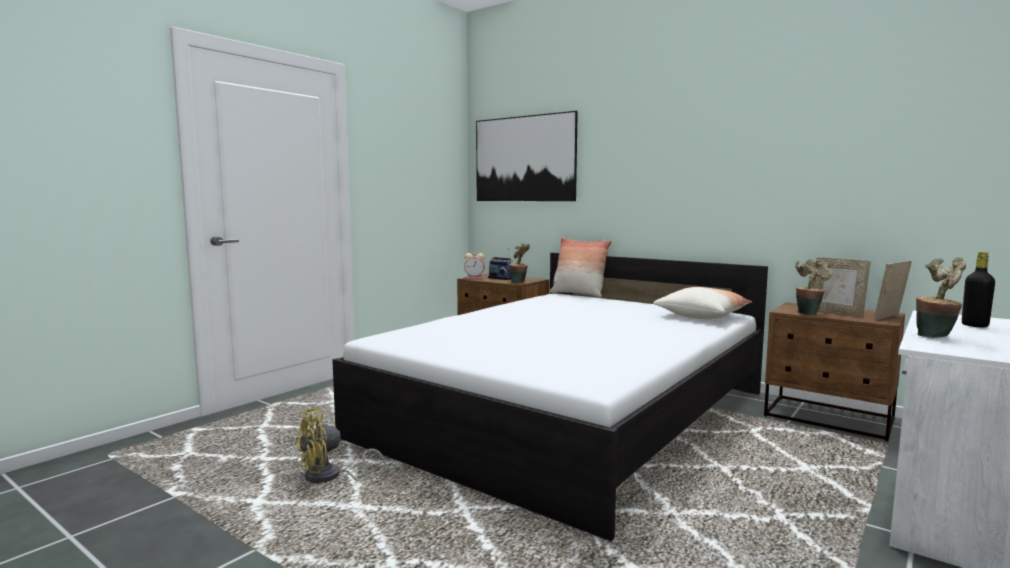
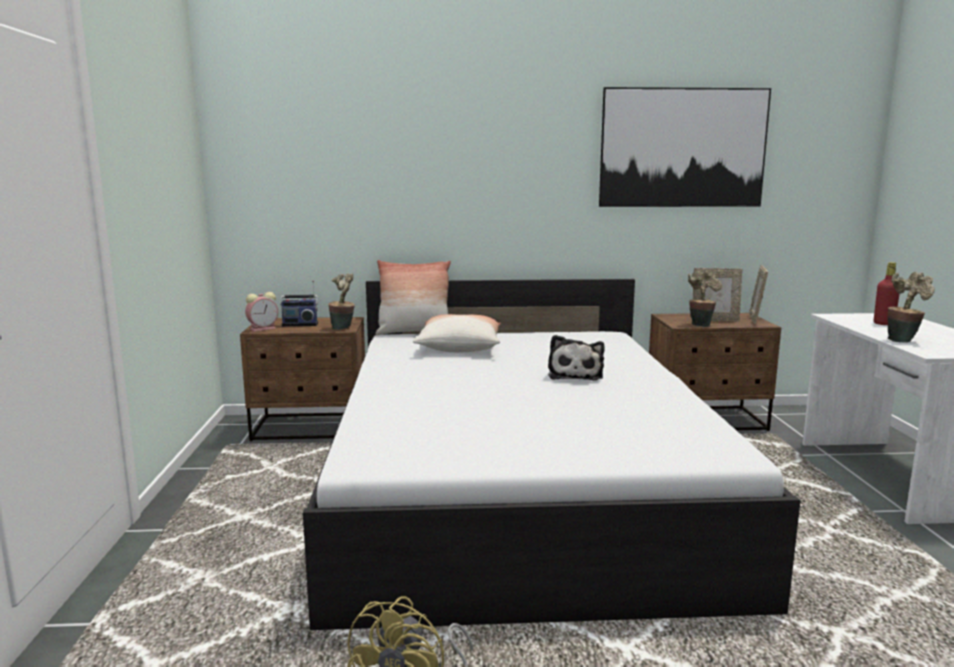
camera: 40 degrees left, 5 degrees up
picture [476,111,578,201] -> picture moved to [599,87,771,207]
pillow [653,287,752,319] -> pillow moved to [413,314,501,352]
black bottle [962,252,995,327] -> red bottle [874,262,899,325]
none -> plush toy [548,335,605,380]

